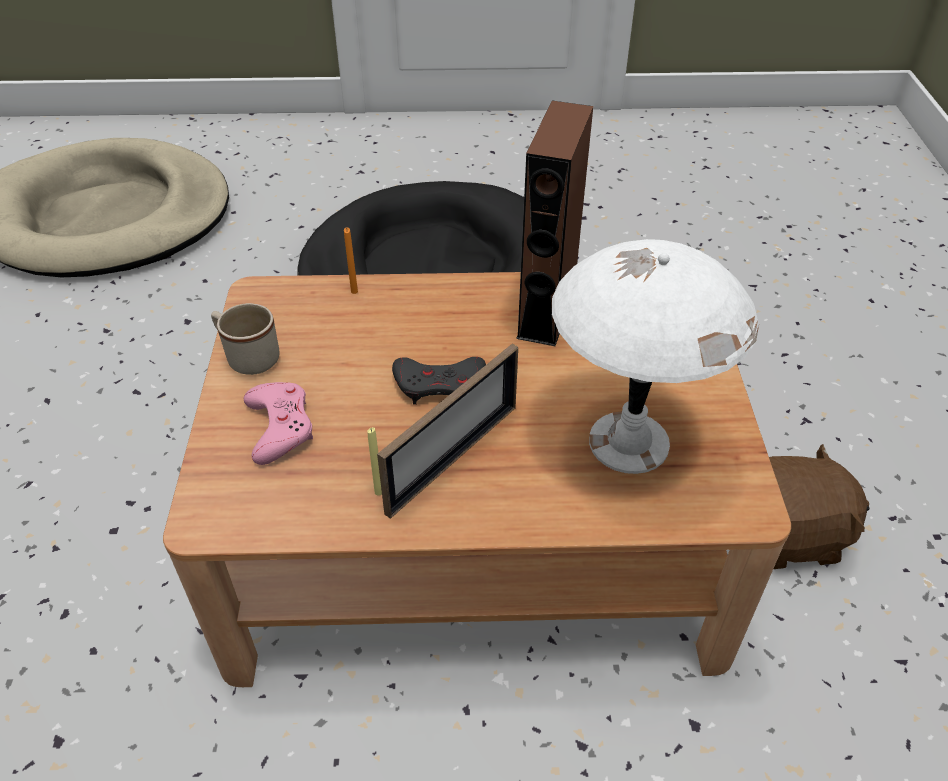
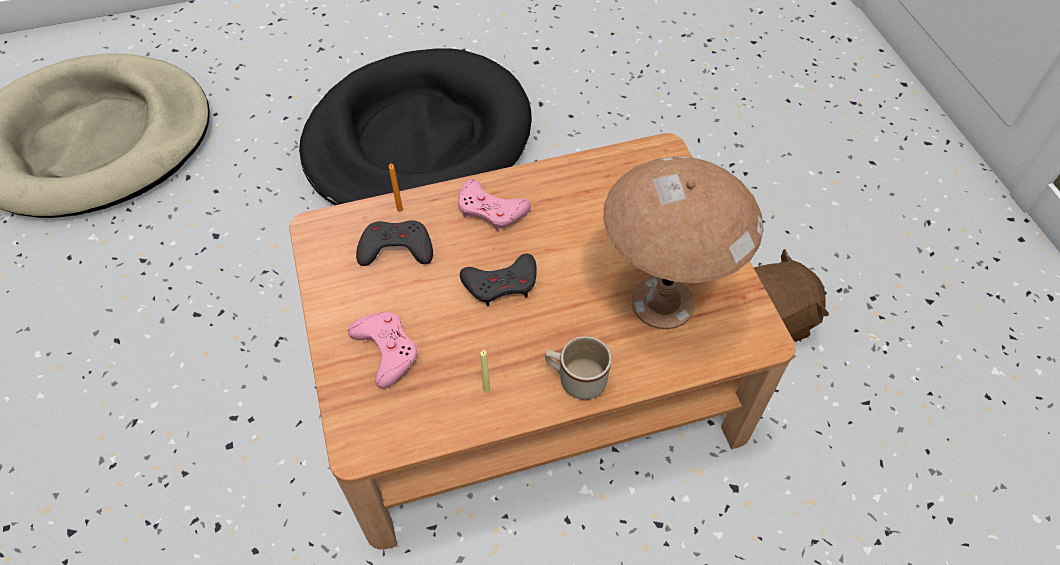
camera: 15 degrees left, 10 degrees up
beige mug [211,303,279,375] -> beige mug moved to [545,336,612,400]
picture frame [377,344,518,518] -> none
brown speaker [516,101,593,346] -> none
white table lamp [552,239,759,474] -> brown table lamp [603,156,764,330]
none -> grey game controller [356,220,433,266]
none -> pink game controller [458,179,531,231]

